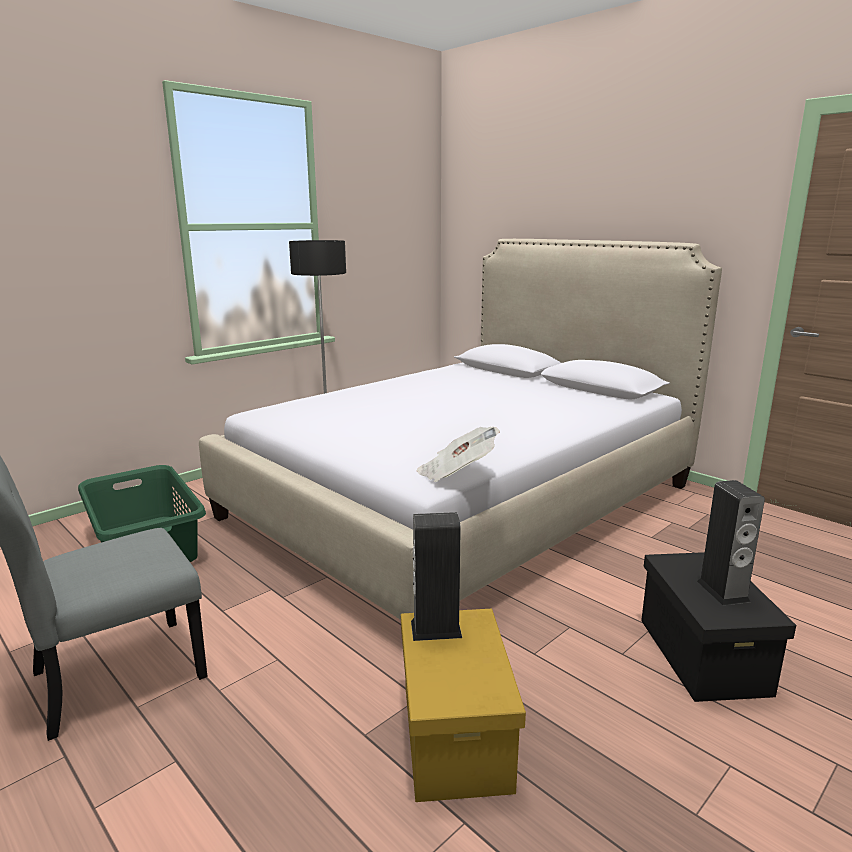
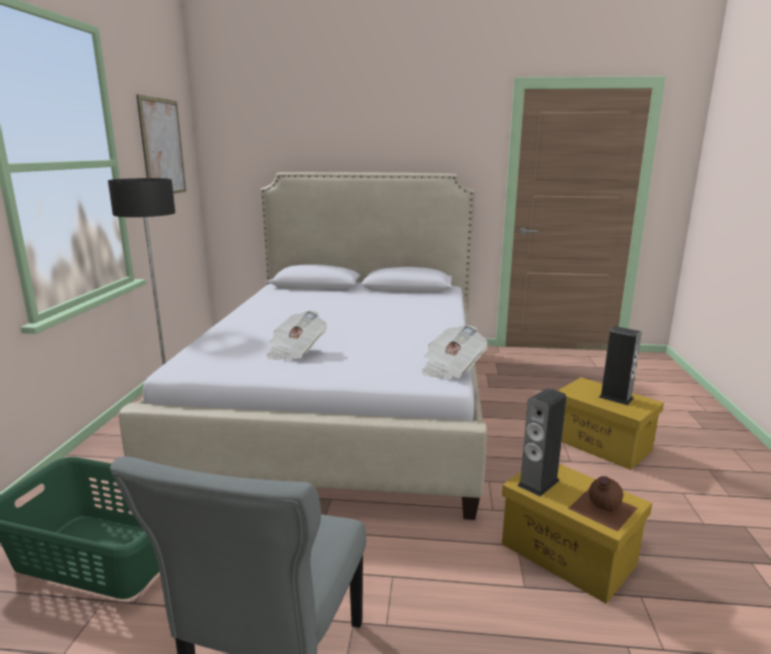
camera: 40 degrees left, 0 degrees up
black storage box [641,552,796,702] -> yellow storage box [558,377,664,470]
none -> picture [136,95,186,194]
none -> newspaper [266,311,327,360]
none -> brown bottle [568,476,637,532]

